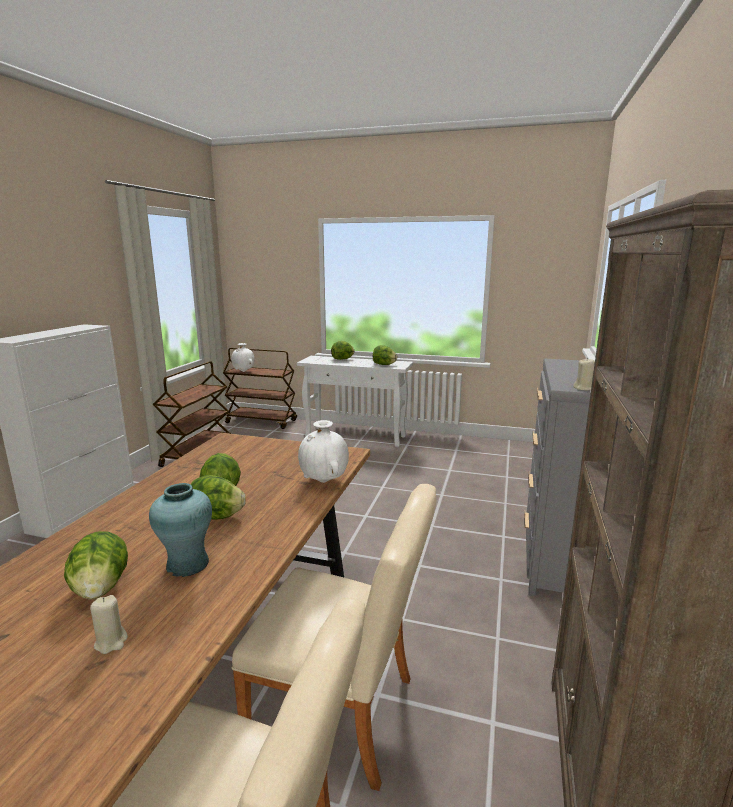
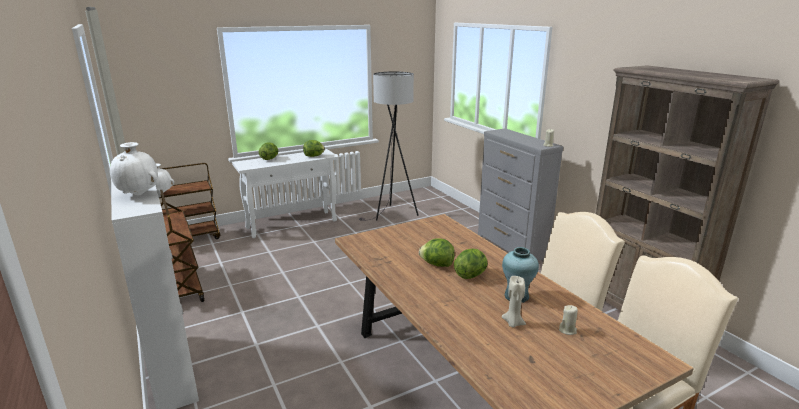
camera: 45 degrees left, 5 degrees up
lettuce [64,531,128,600] -> beige candle [502,276,526,328]
white vase [298,420,349,483] -> white vase moved to [110,142,158,196]
none -> grey floor lamp [359,71,419,220]

